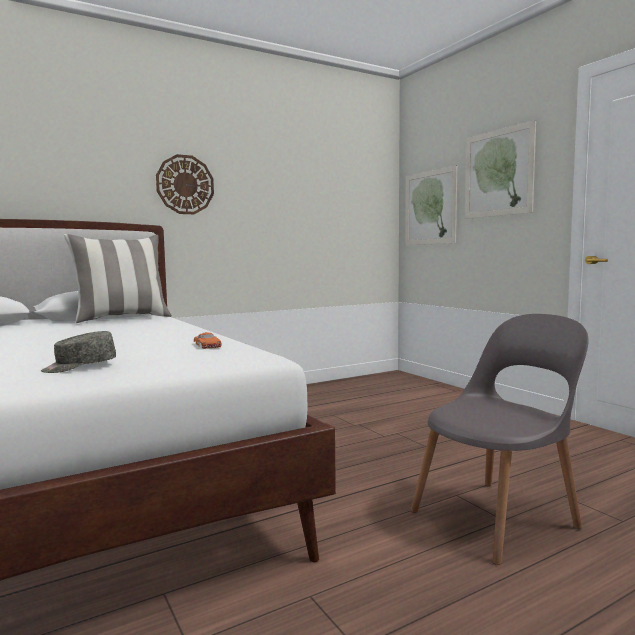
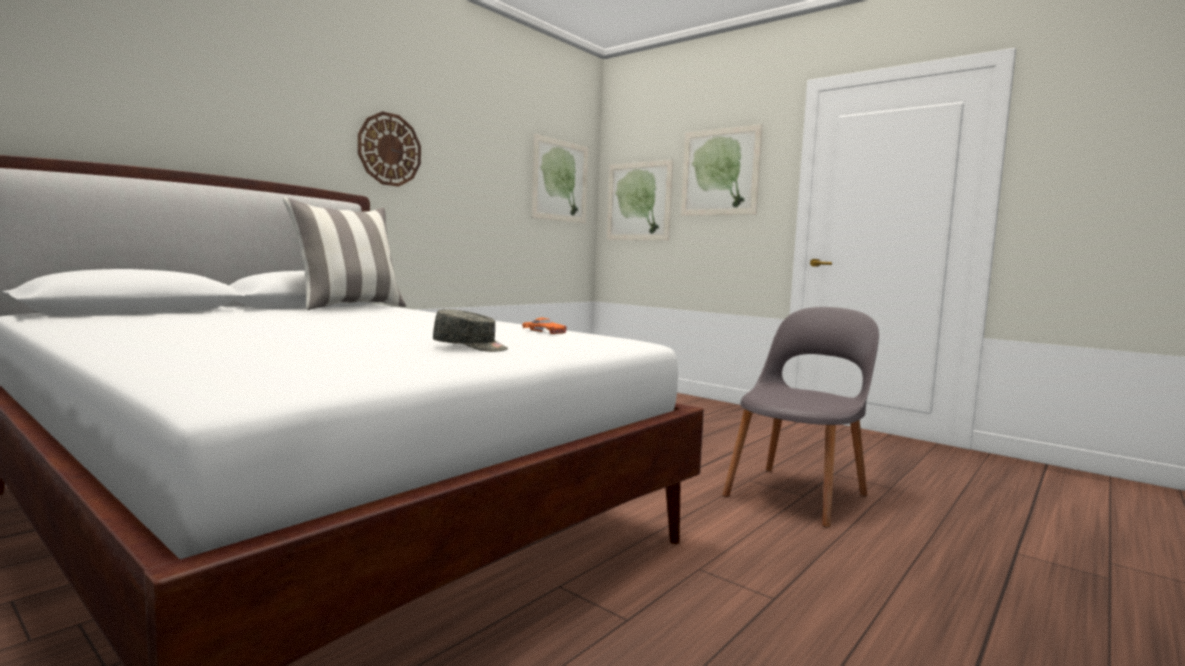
camera: 20 degrees left, 0 degrees up
grey cap [41,331,116,373] -> grey cap turned 105 degrees counterclockwise [433,309,508,352]
none -> picture [532,134,588,223]

